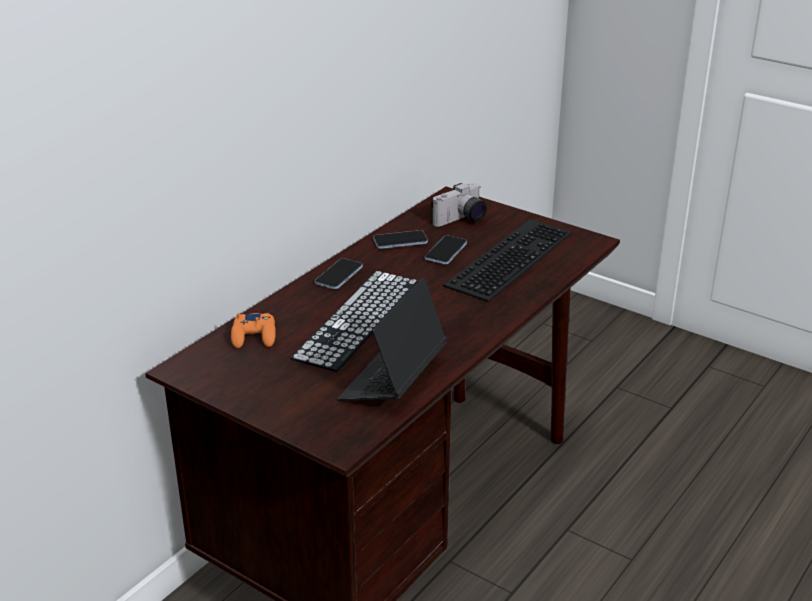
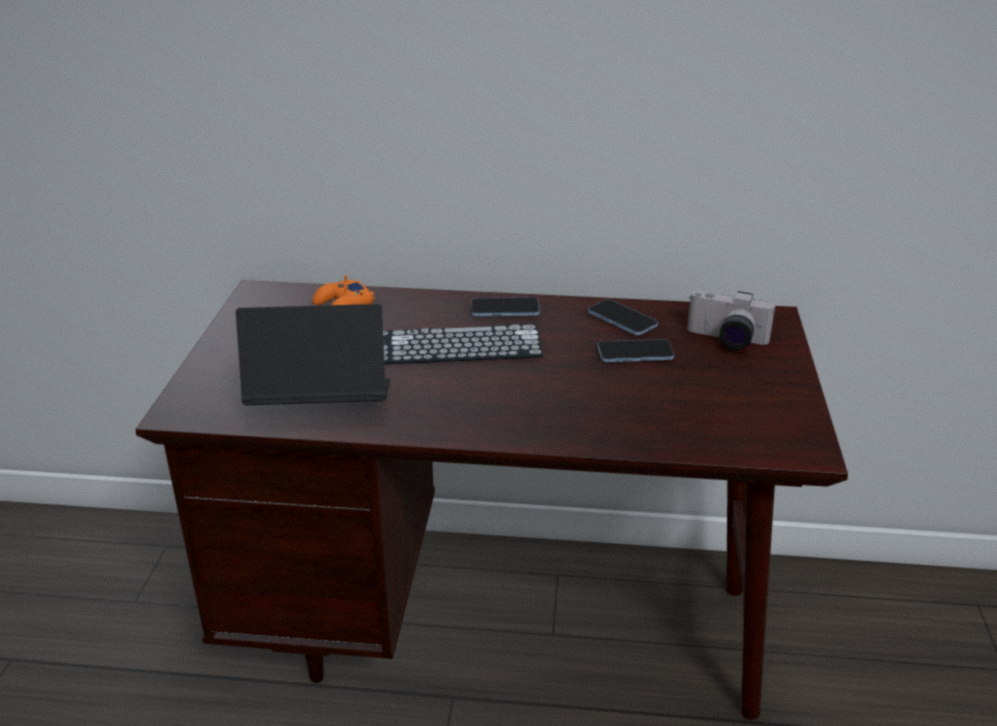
camera: 60 degrees right, 0 degrees up
keyboard [443,219,572,302] -> none

